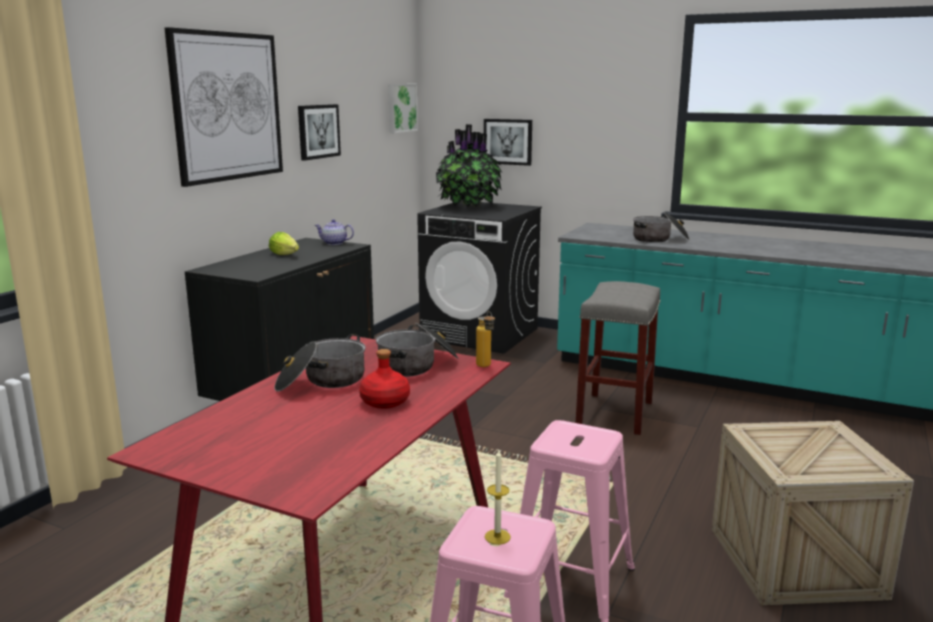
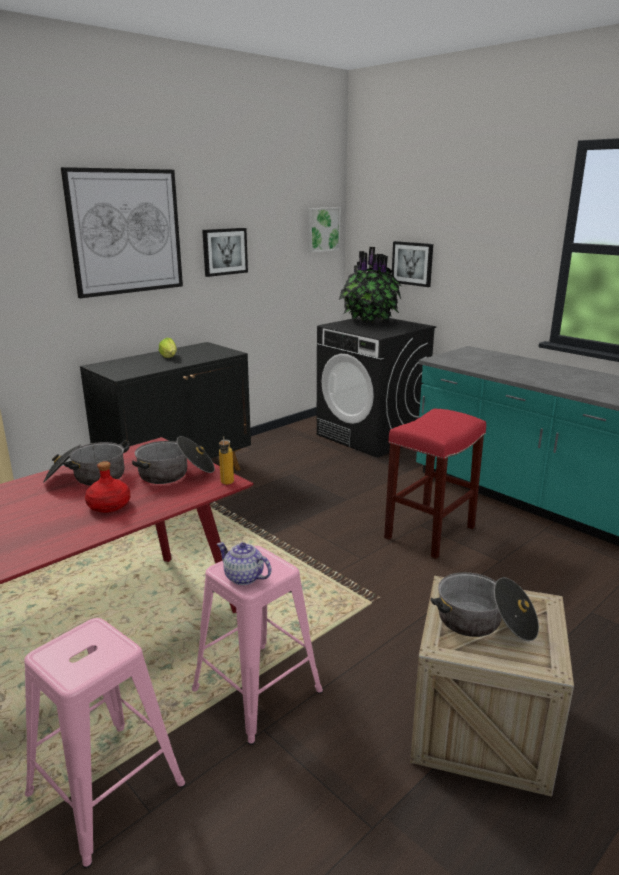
camera: 20 degrees right, 5 degrees up
teapot [315,219,354,245] -> teapot moved to [217,542,272,585]
candle [485,450,511,545] -> none
grey stool [576,281,661,435] -> red stool [384,409,486,559]
cooking pot [633,212,690,243] -> cooking pot moved to [431,572,539,641]

